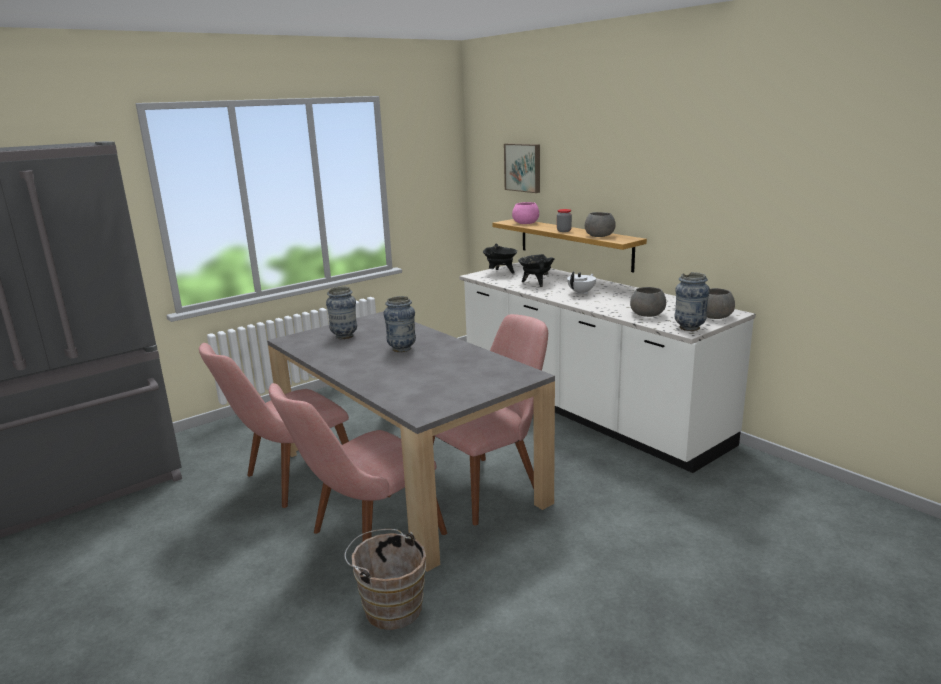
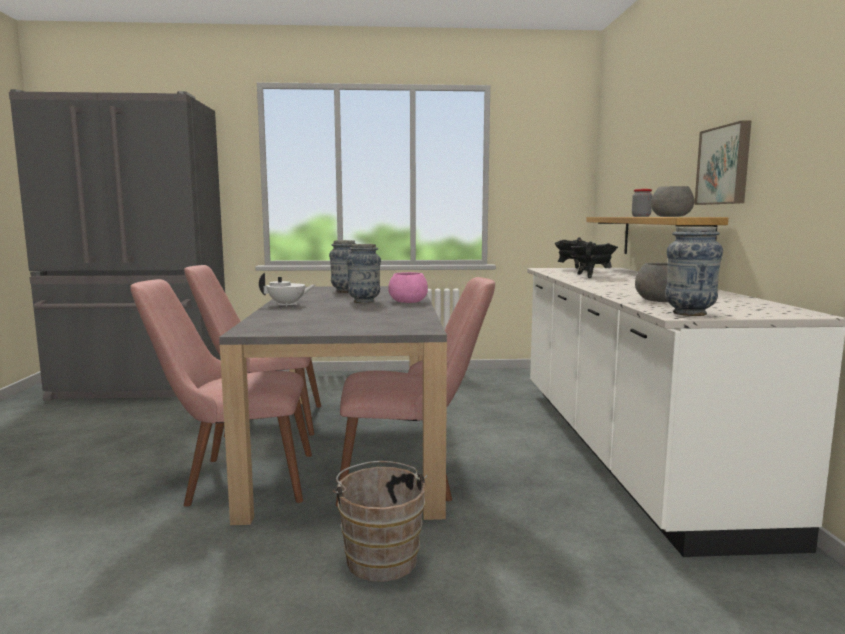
camera: 35 degrees right, 10 degrees down
brown bucket [344,529,426,630] -> brown bucket moved to [332,461,427,582]
picture [504,143,540,193] -> picture moved to [694,120,751,205]
pink bowl [512,202,539,224] -> pink bowl moved to [388,272,428,303]
white teapot [567,271,596,294] -> white teapot moved to [259,272,316,306]
grey bowl [706,288,735,319] -> none

